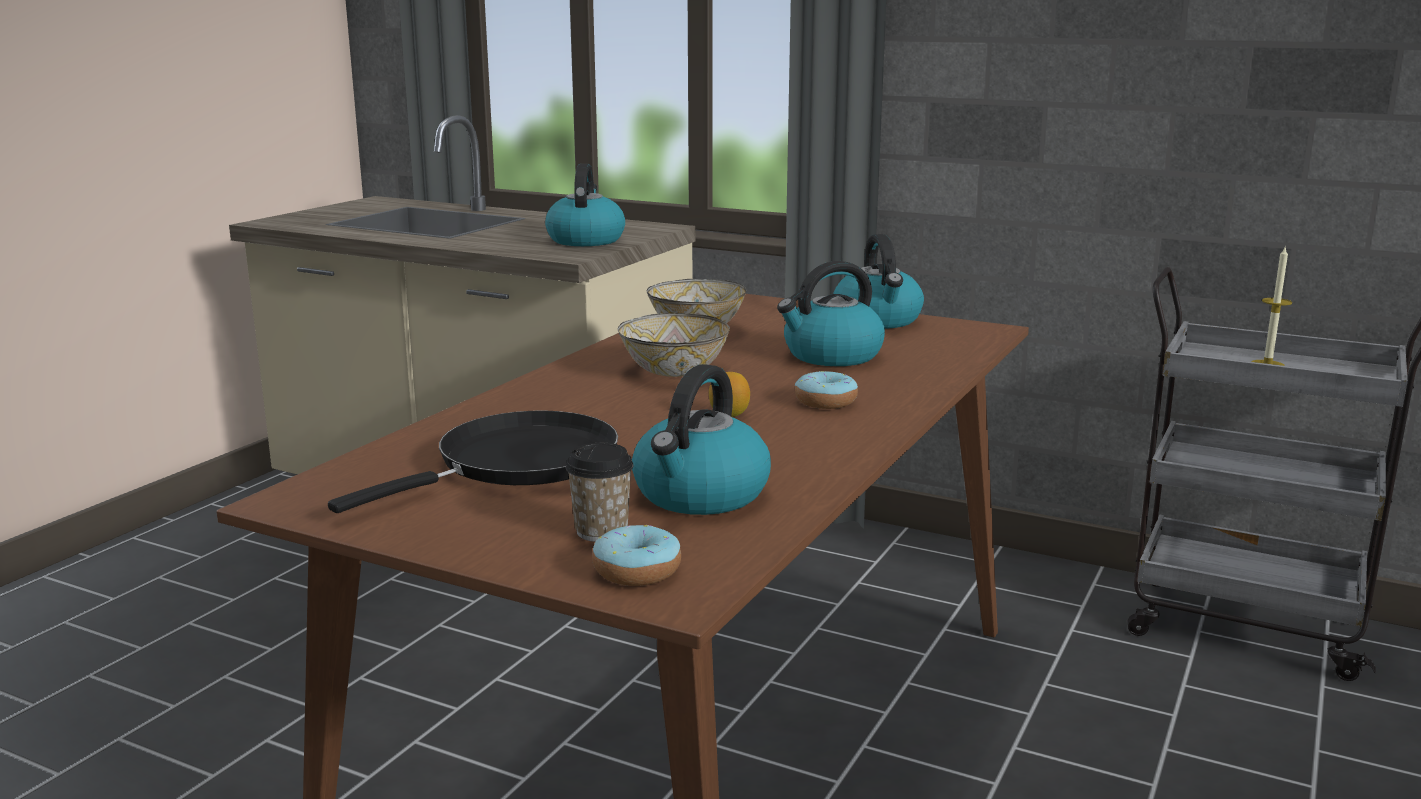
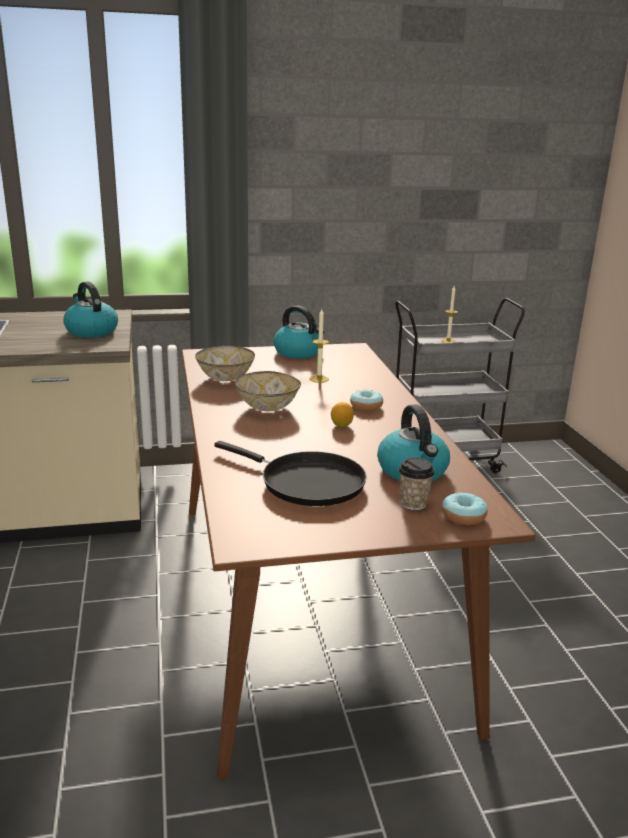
camera: 40 degrees left, 5 degrees up
black frying pan [328,411,618,513] -> black frying pan turned 120 degrees clockwise [215,441,367,506]
kettle [777,261,885,366] -> candle [310,309,329,383]

